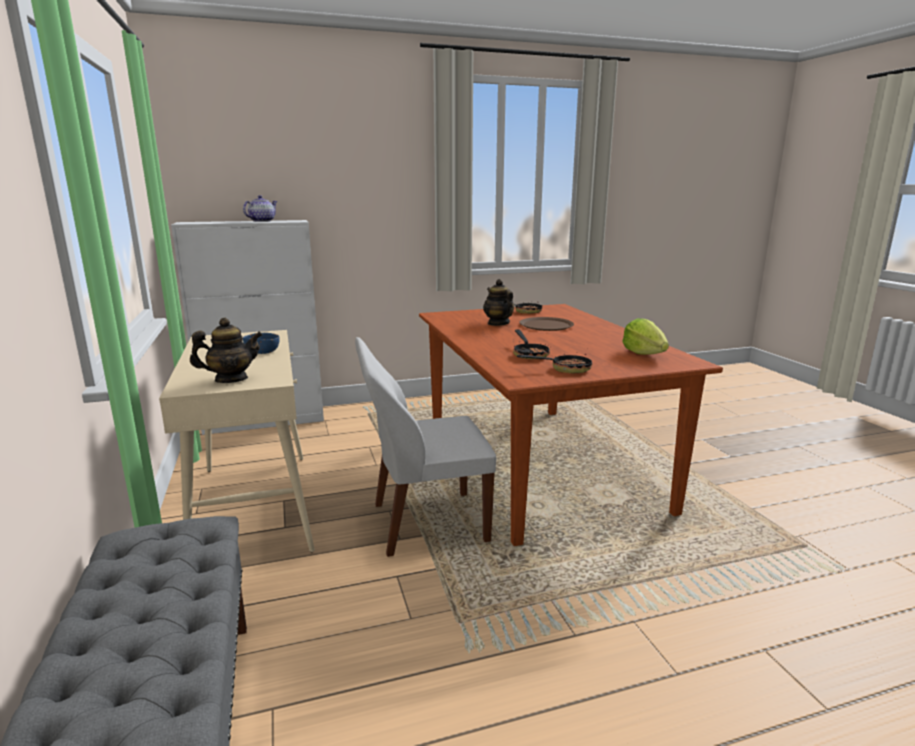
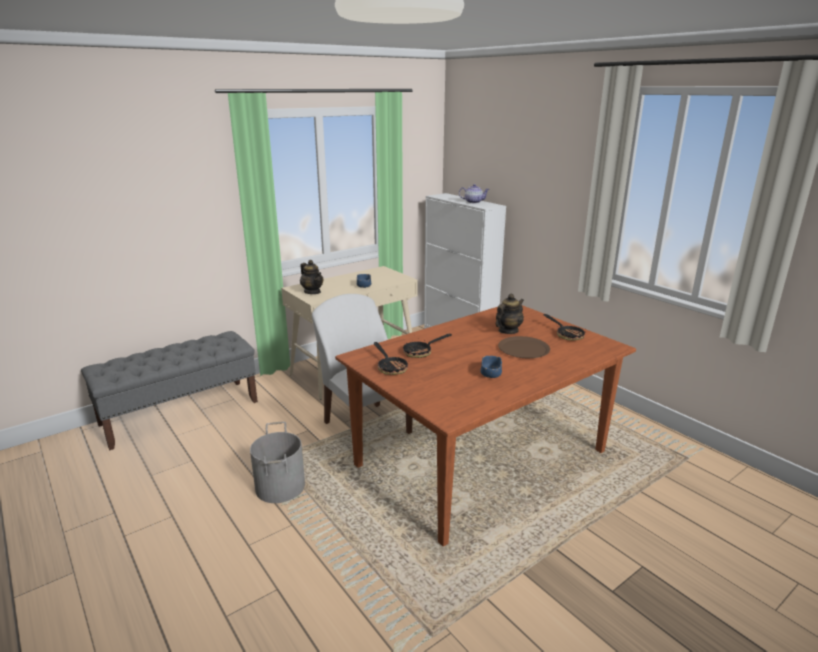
camera: 70 degrees right, 5 degrees up
lettuce [622,318,669,355] -> none
none -> grey bucket [250,422,305,503]
none -> blue bowl [481,356,502,378]

